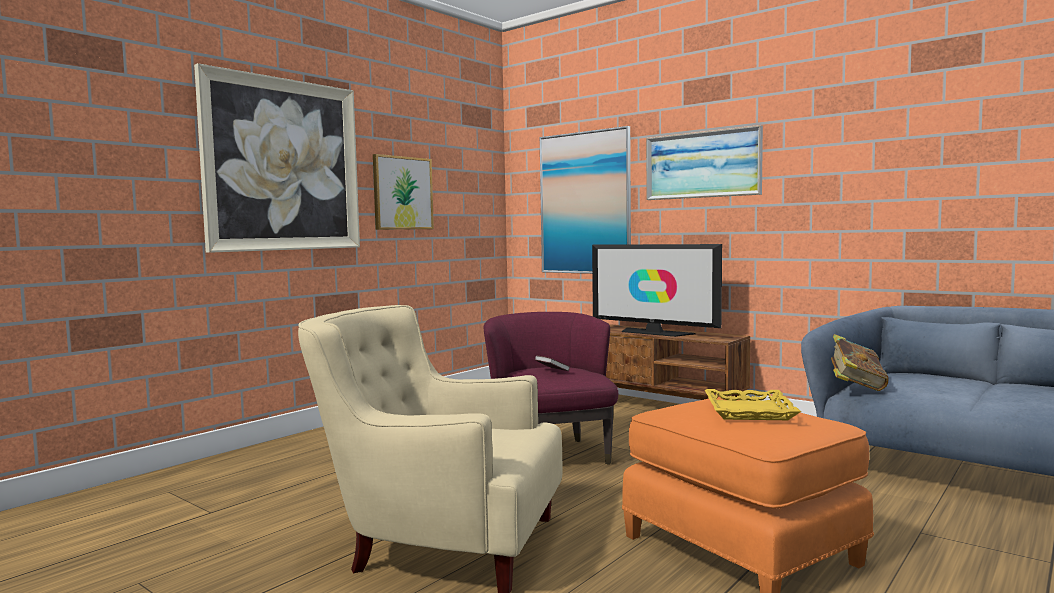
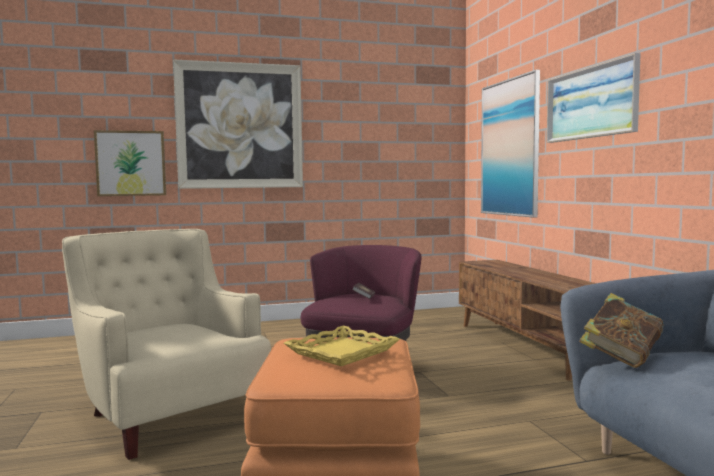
camera: 35 degrees right, 0 degrees up
picture [373,154,434,230] -> picture moved to [94,130,166,196]
television [592,244,722,337] -> none

